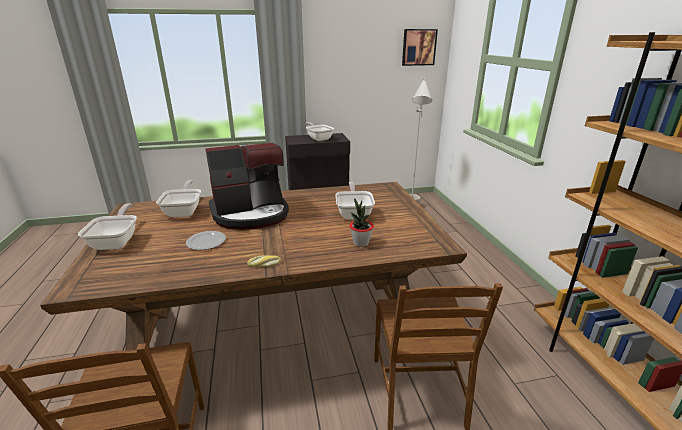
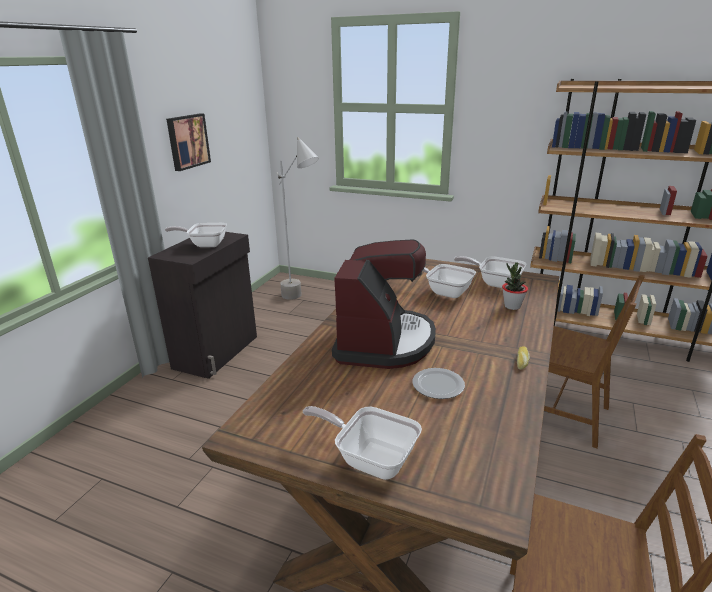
camera: 55 degrees left, 0 degrees up
frying pan [156,180,201,217] -> frying pan moved to [454,256,526,288]
picture [402,29,438,66] -> picture moved to [166,113,211,171]

